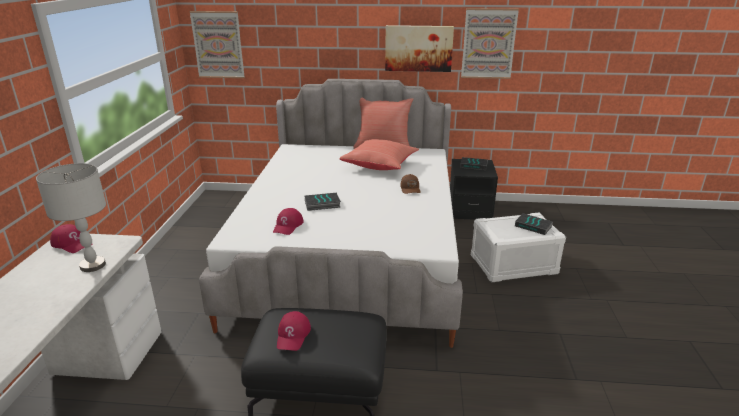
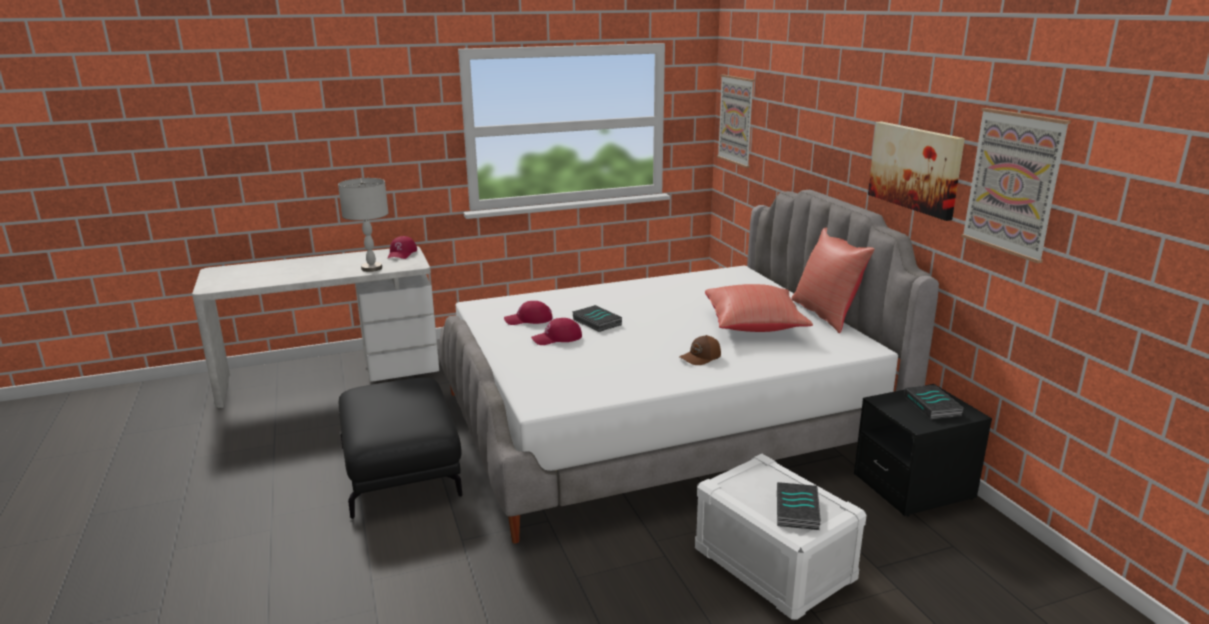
camera: 65 degrees right, 5 degrees down
red cap [277,311,311,351] -> red cap moved to [531,318,582,345]

